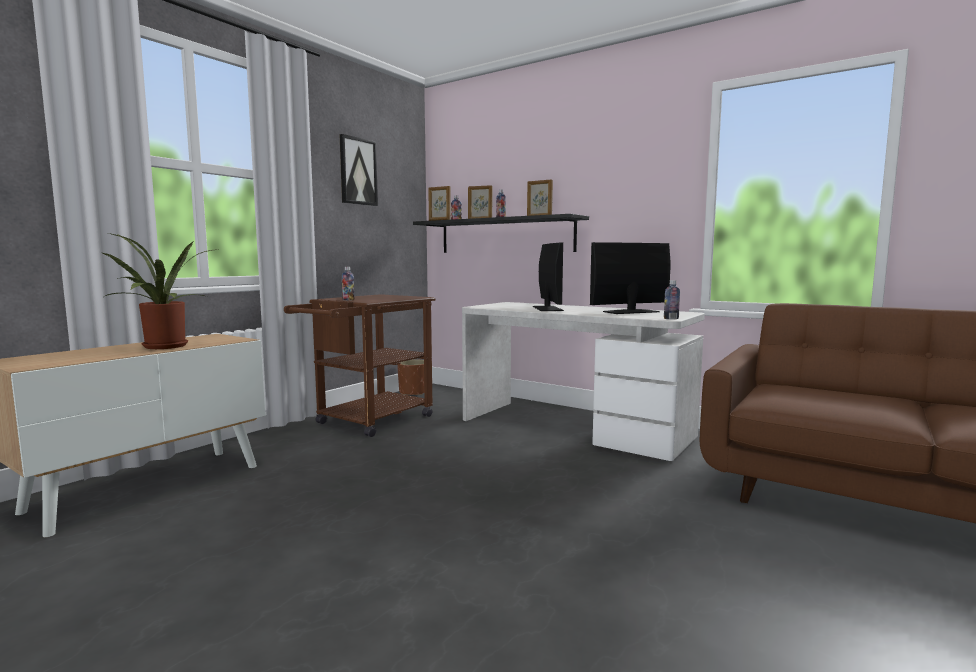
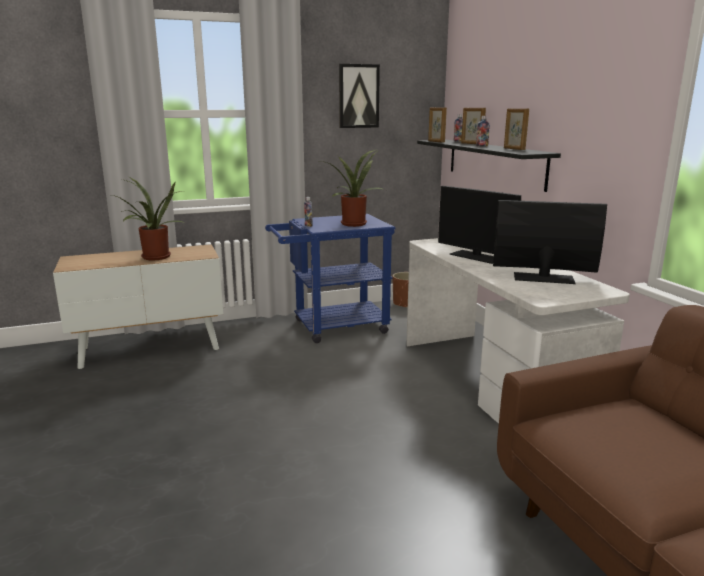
camera: 35 degrees right, 10 degrees up
brown cart [284,294,435,437] -> blue cart [265,214,395,343]
monitor [533,243,564,311] -> monitor turned 105 degrees clockwise [438,186,521,264]
bottle [664,280,680,319] -> none
none -> potted plant [320,149,385,227]

